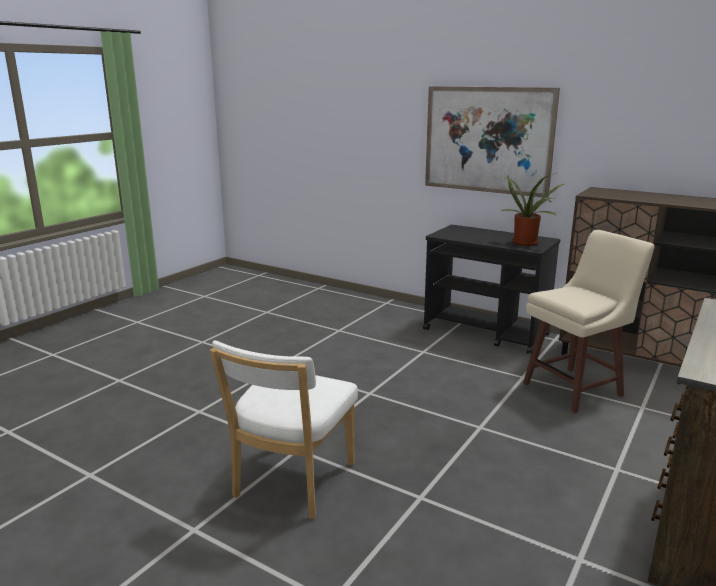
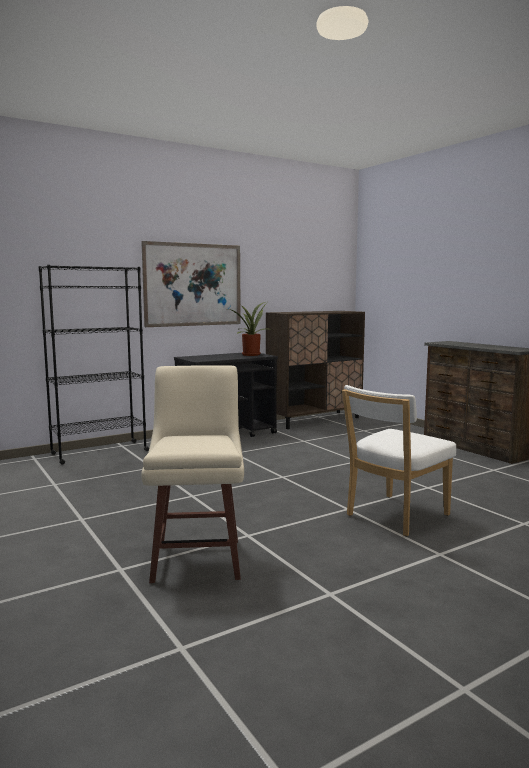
camera: 65 degrees left, 10 degrees down
white chair [210,341,358,519] -> white chair turned 90 degrees clockwise [342,385,456,536]
beige stool [523,230,655,413] -> beige stool moved to [141,365,244,583]
none -> black bookcase [39,265,149,465]

